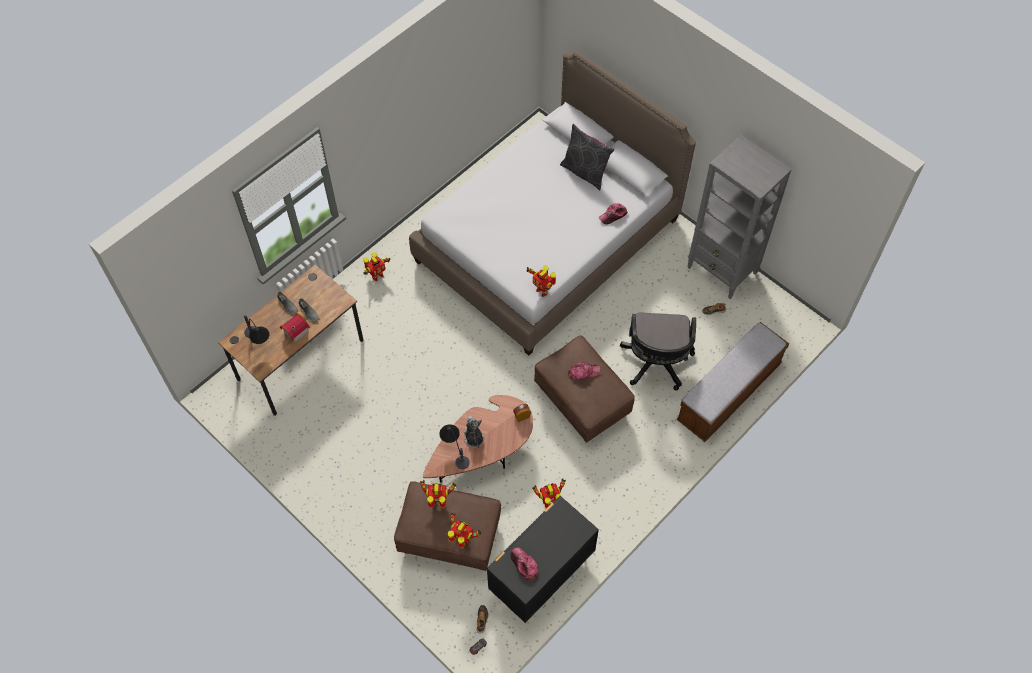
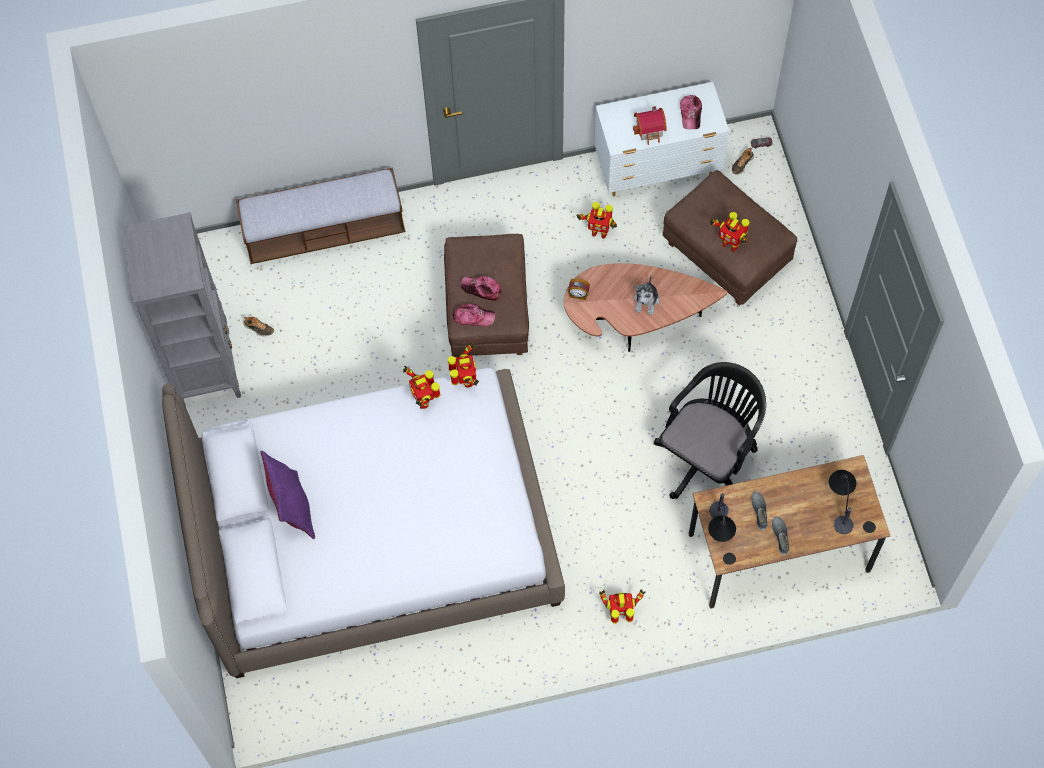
camera: 145 degrees left, 5 degrees up
toy house [280,313,310,343] -> toy house moved to [633,106,667,145]
table lamp [439,424,470,469] -> table lamp moved to [708,493,736,542]
toy robot [448,512,481,548] -> toy robot moved to [403,366,441,409]
black dresser [487,496,599,623] -> white dresser [594,82,729,197]
grey pillow [560,124,614,190] -> purple pillow [261,451,315,539]
cap [599,203,628,225] -> cap moved to [453,304,495,326]
black office chair [620,313,696,391] -> black office chair moved to [654,362,766,499]

